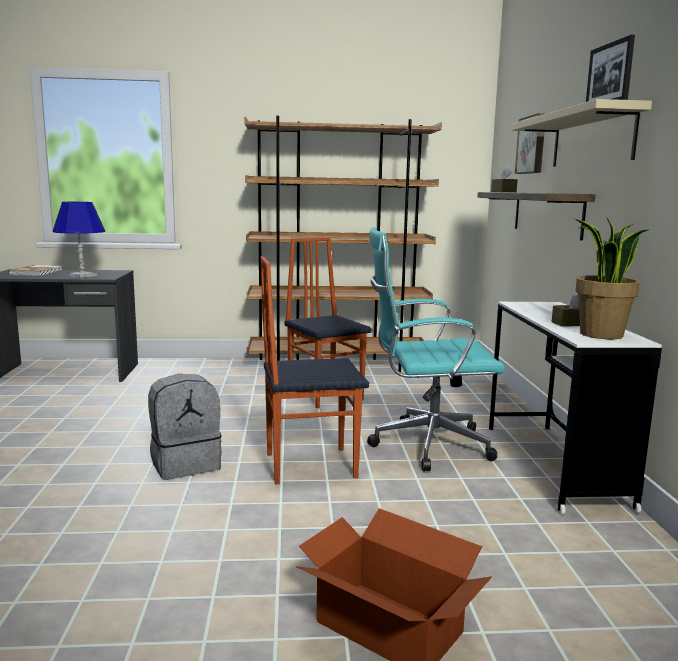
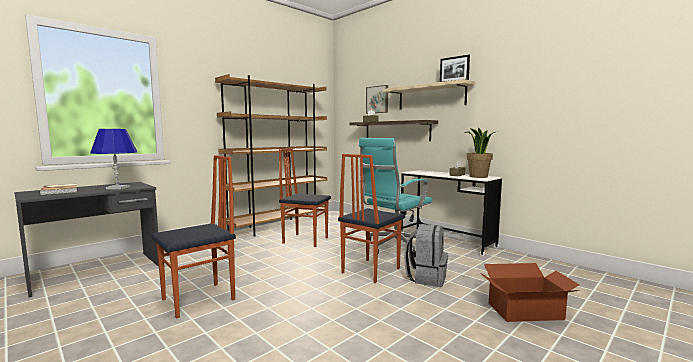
camera: 40 degrees left, 5 degrees down
grey backpack [148,374,222,480] -> grey backpack moved to [404,224,448,287]
none -> chair [151,155,236,319]

